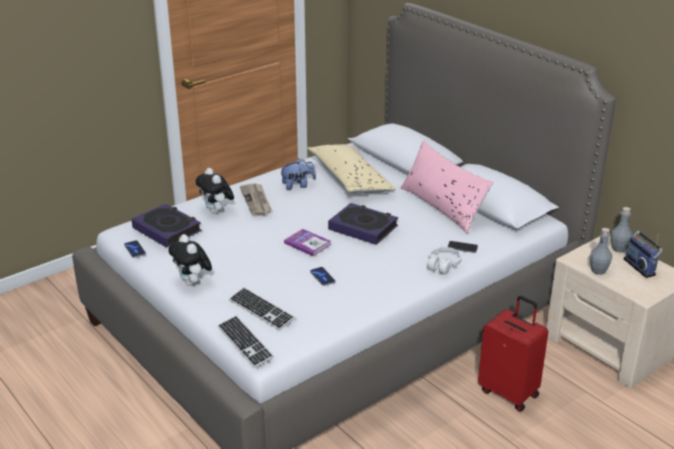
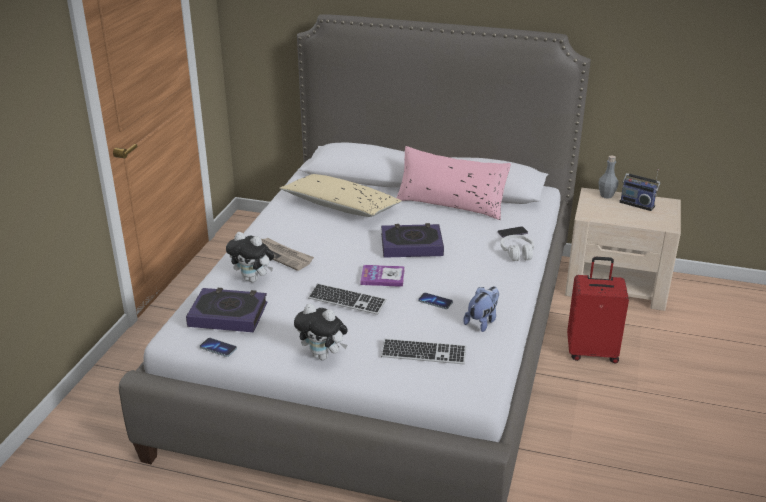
camera: 35 degrees left, 0 degrees up
keyboard [218,316,274,368] -> keyboard moved to [308,283,387,315]
plush toy [280,158,316,190] -> plush toy moved to [463,286,499,332]
grey bottle [590,228,612,275] -> none

